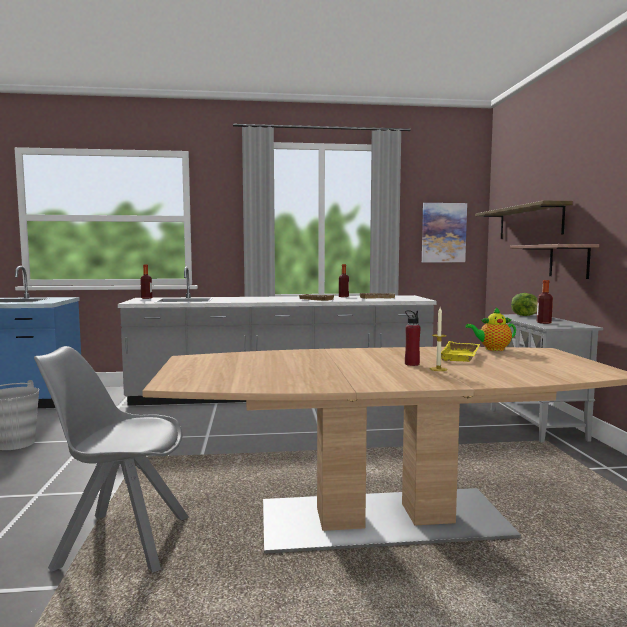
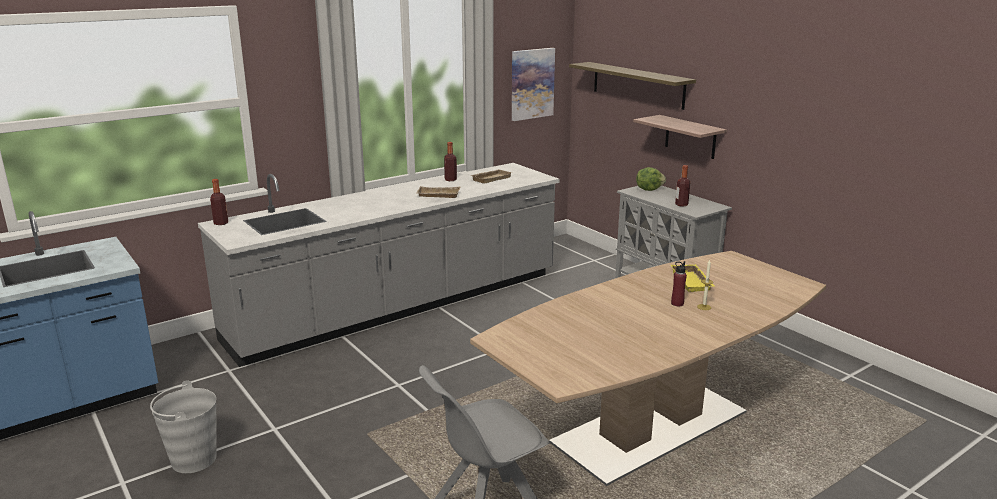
camera: 30 degrees left, 15 degrees up
teapot [465,307,516,351] -> none

